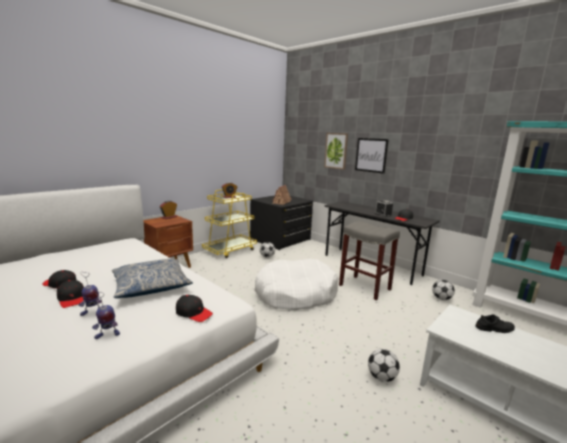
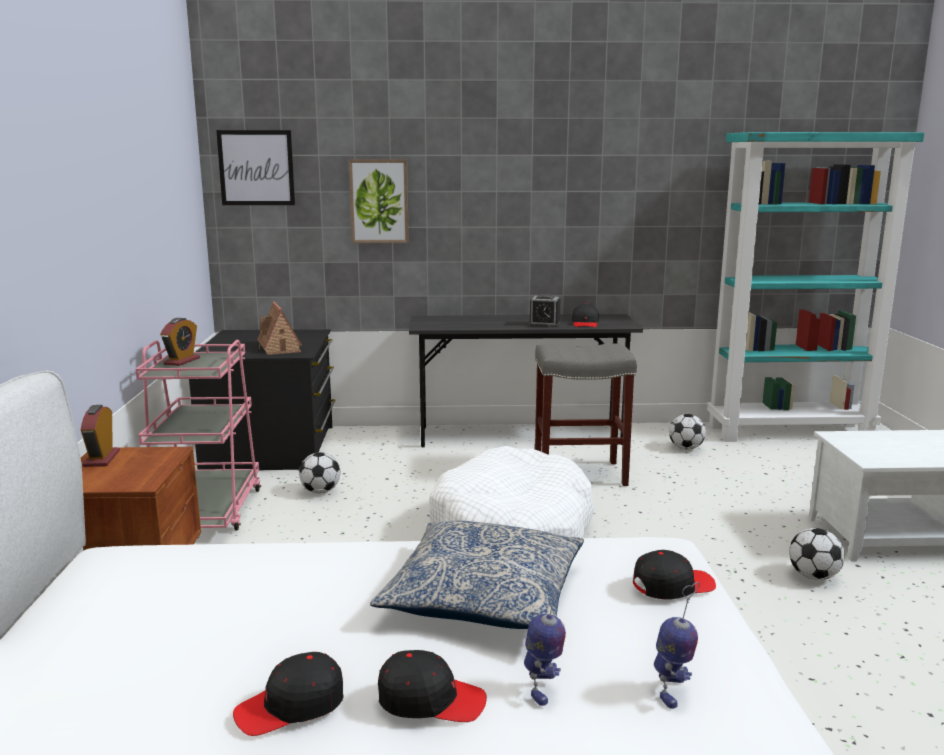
camera: 45 degrees left, 0 degrees up
yellow cart [202,189,257,258] -> pink cart [135,340,261,530]
picture [355,138,389,174] -> picture moved to [216,130,295,205]
black shoe [475,314,515,333] -> none

